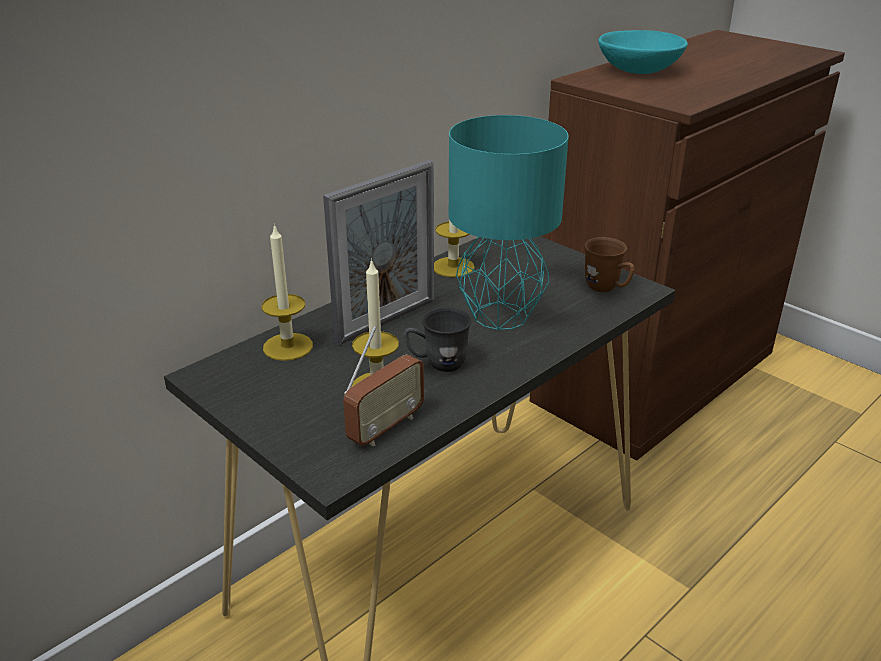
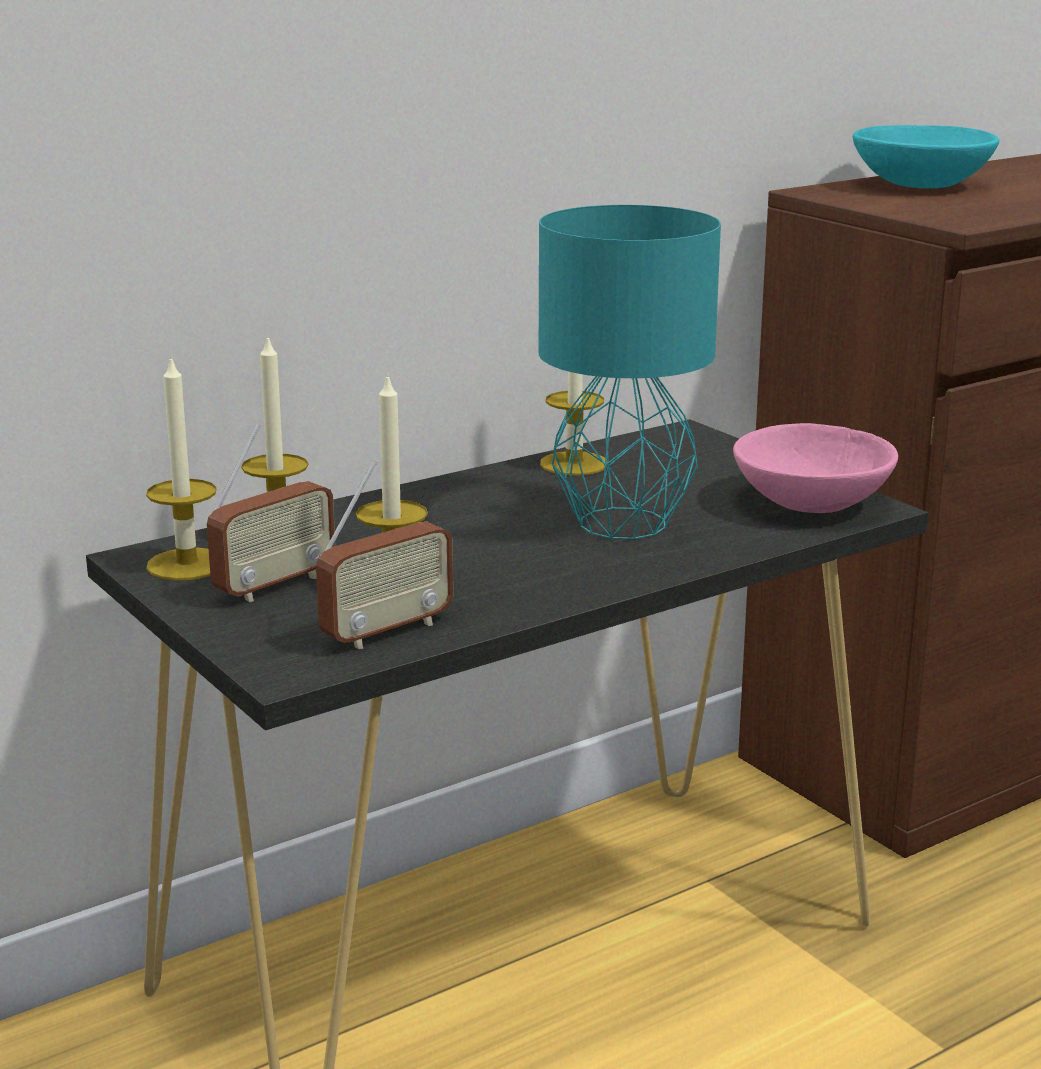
camera: 10 degrees right, 10 degrees down
picture frame [323,160,434,346] -> none
grey mug [404,307,472,372] -> none
brown mug [584,237,635,292] -> pink bowl [733,423,898,513]
none -> candle [146,355,217,581]
none -> radio [207,424,335,602]

